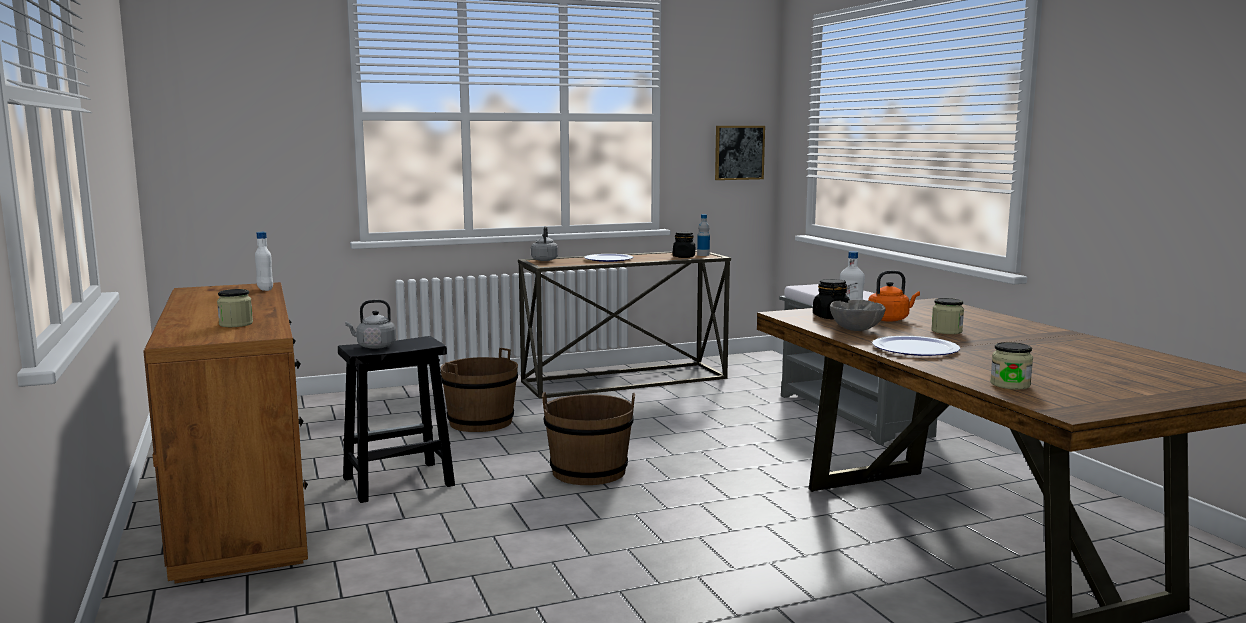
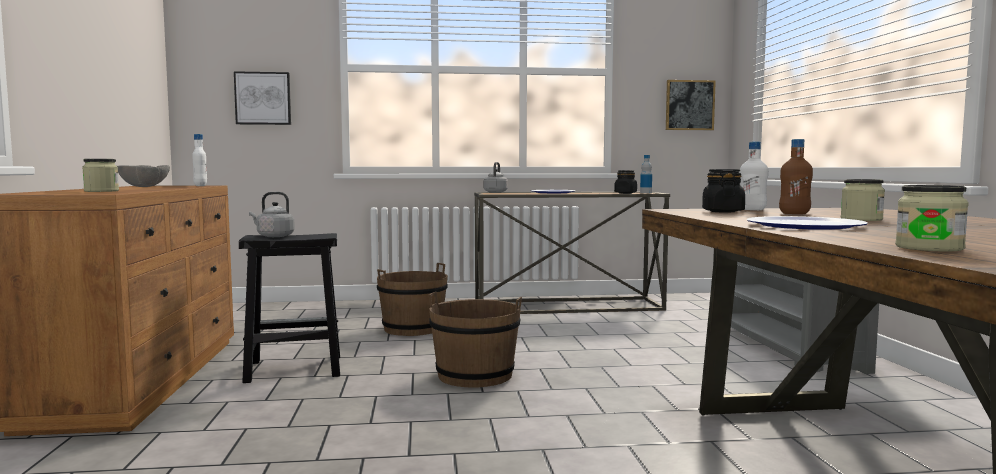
camera: 15 degrees right, 5 degrees down
grey bowl [830,300,886,331] -> grey bowl moved to [117,165,170,187]
orange kettle [868,271,920,322] -> brown bottle [779,139,813,214]
none -> picture [234,71,291,125]

